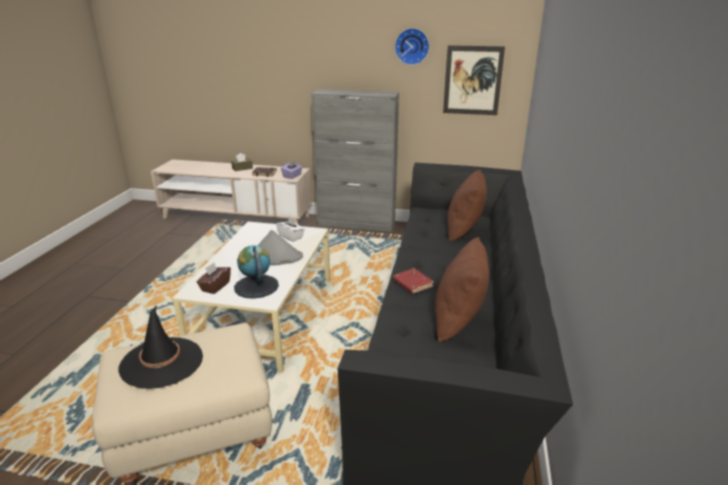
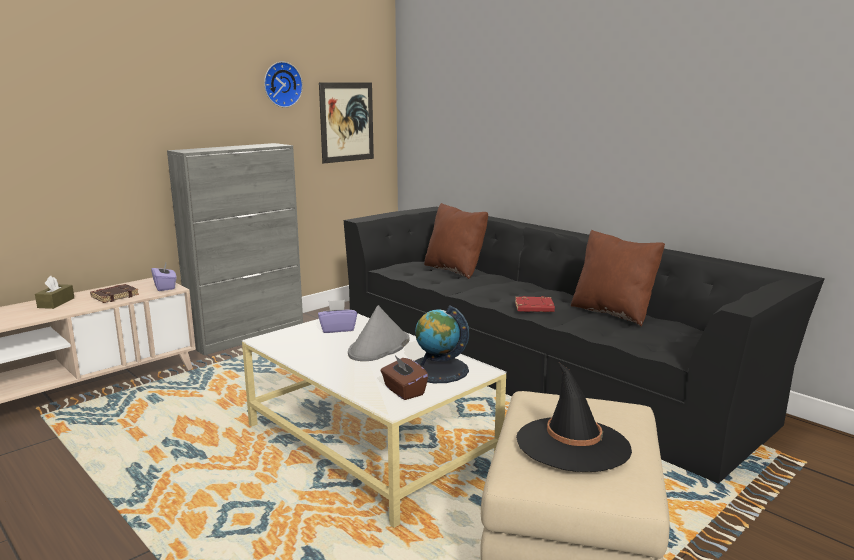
camera: 55 degrees left, 10 degrees down
white tissue box [276,217,305,242] -> purple tissue box [318,300,357,333]

